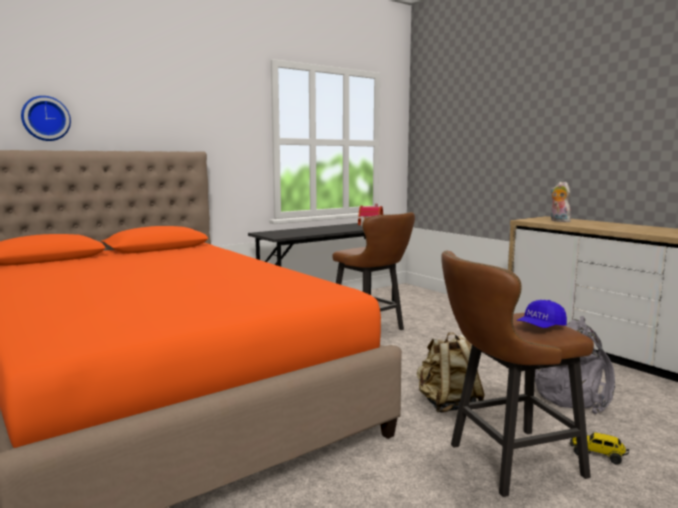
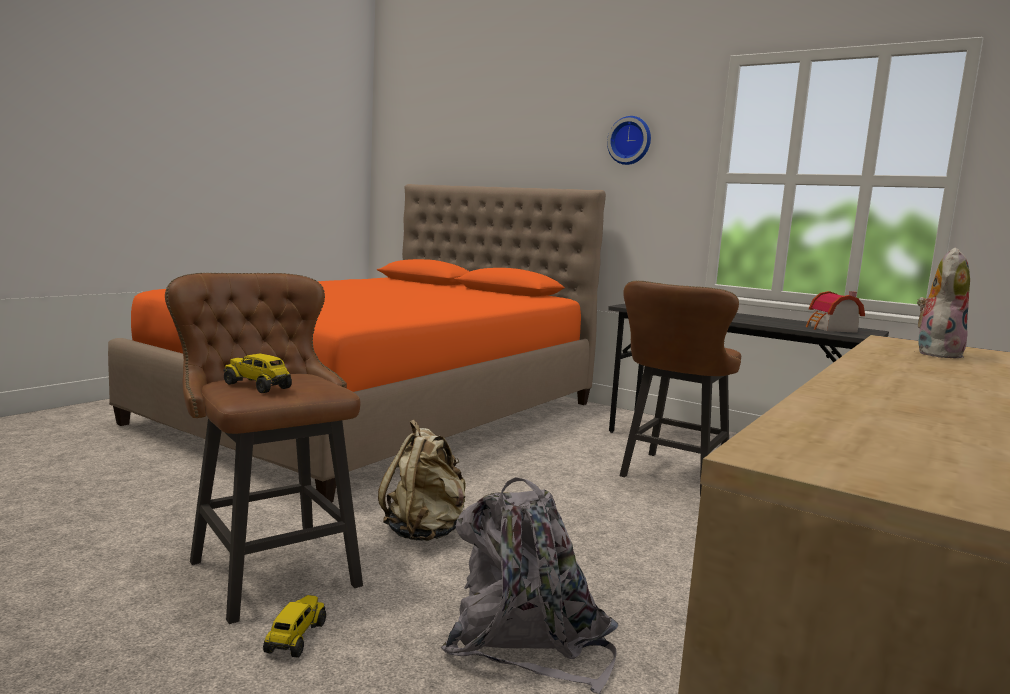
camera: 70 degrees right, 0 degrees up
wall clock [21,96,71,141] -> wall clock moved to [607,116,651,165]
blue cap [516,300,567,328] -> toy truck [224,354,292,393]

